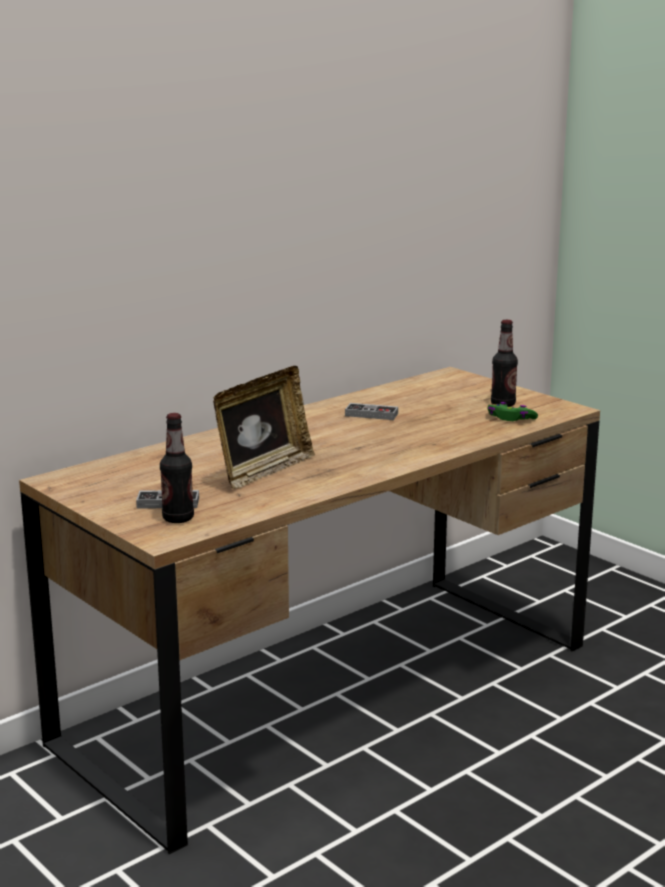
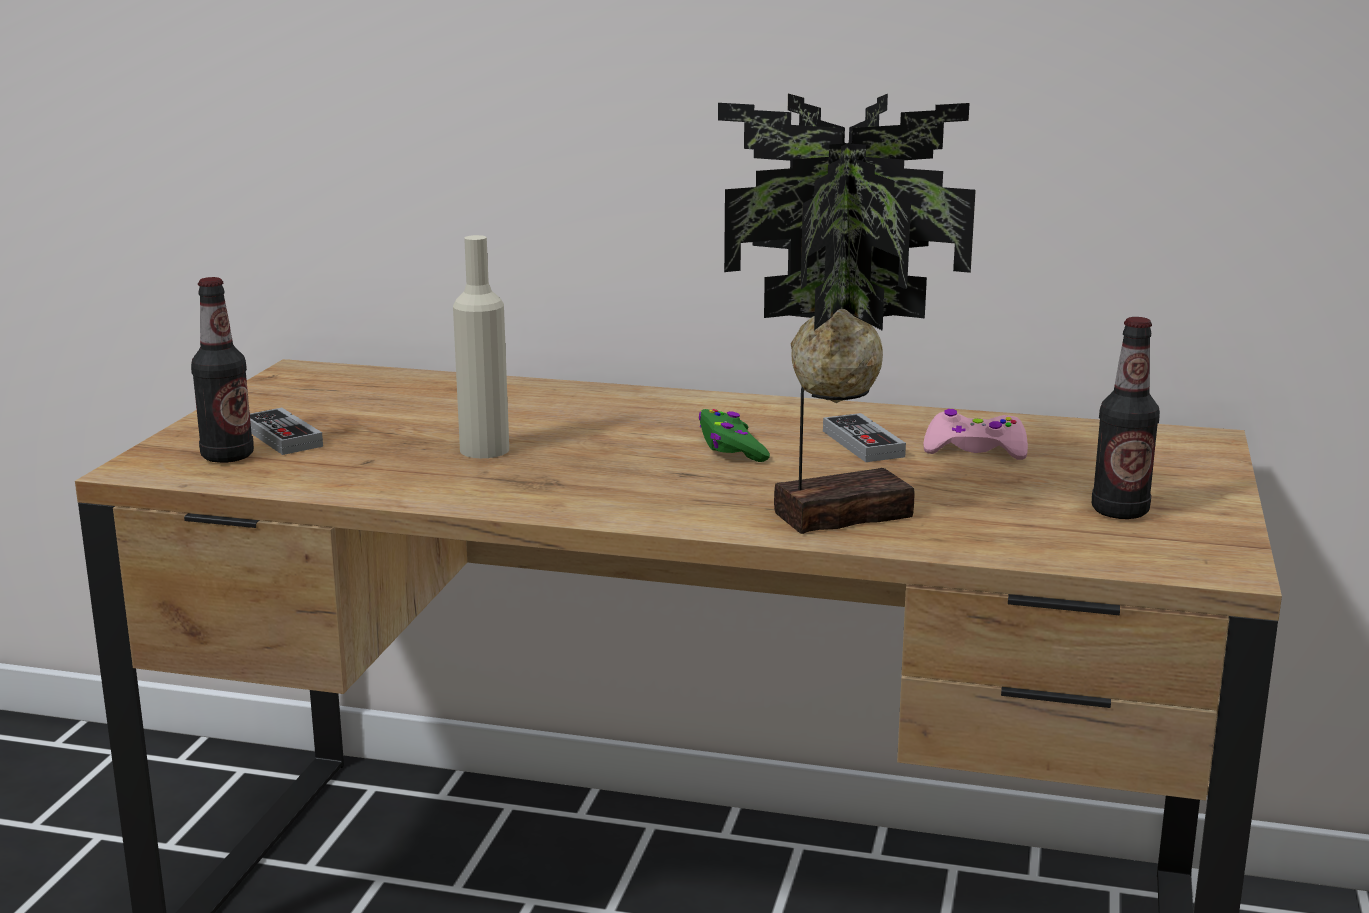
camera: 55 degrees right, 0 degrees up
picture frame [213,366,315,489] -> beige bottle [453,235,509,458]
green game controller [488,402,538,421] -> green game controller moved to [699,409,770,462]
none -> potted plant [718,93,976,534]
none -> pink game controller [924,409,1028,460]

